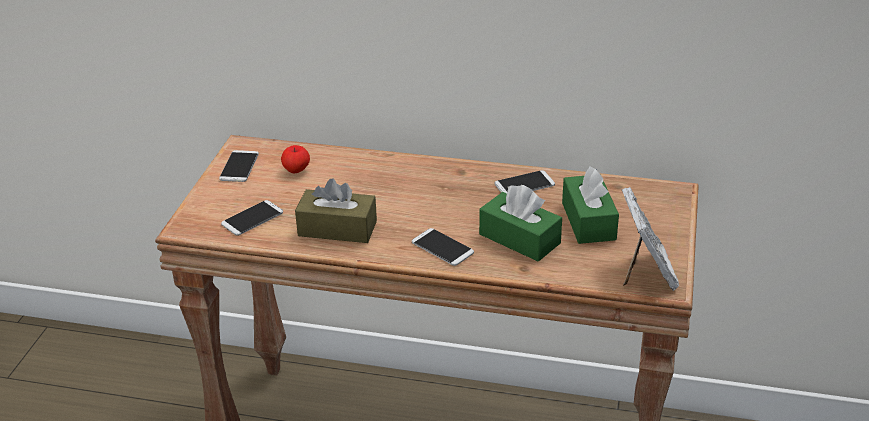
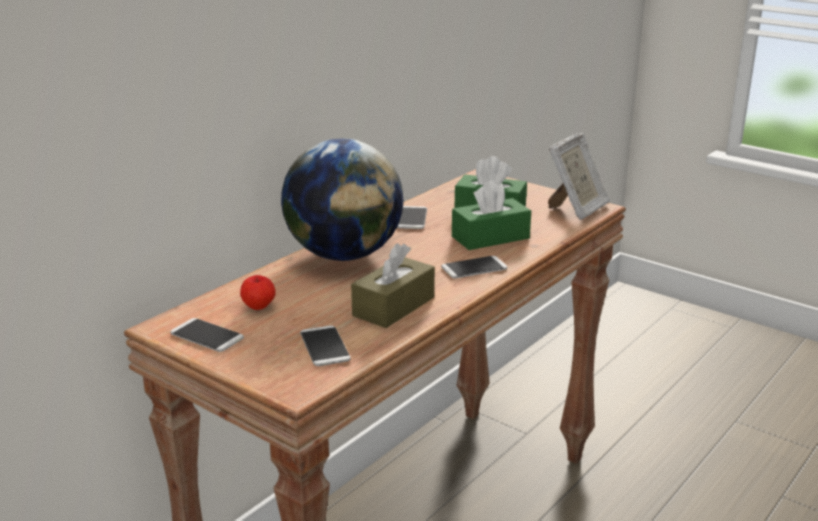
camera: 65 degrees left, 10 degrees down
picture frame [621,187,679,291] -> picture frame turned 105 degrees clockwise [548,133,610,220]
none -> globe [281,139,404,261]

